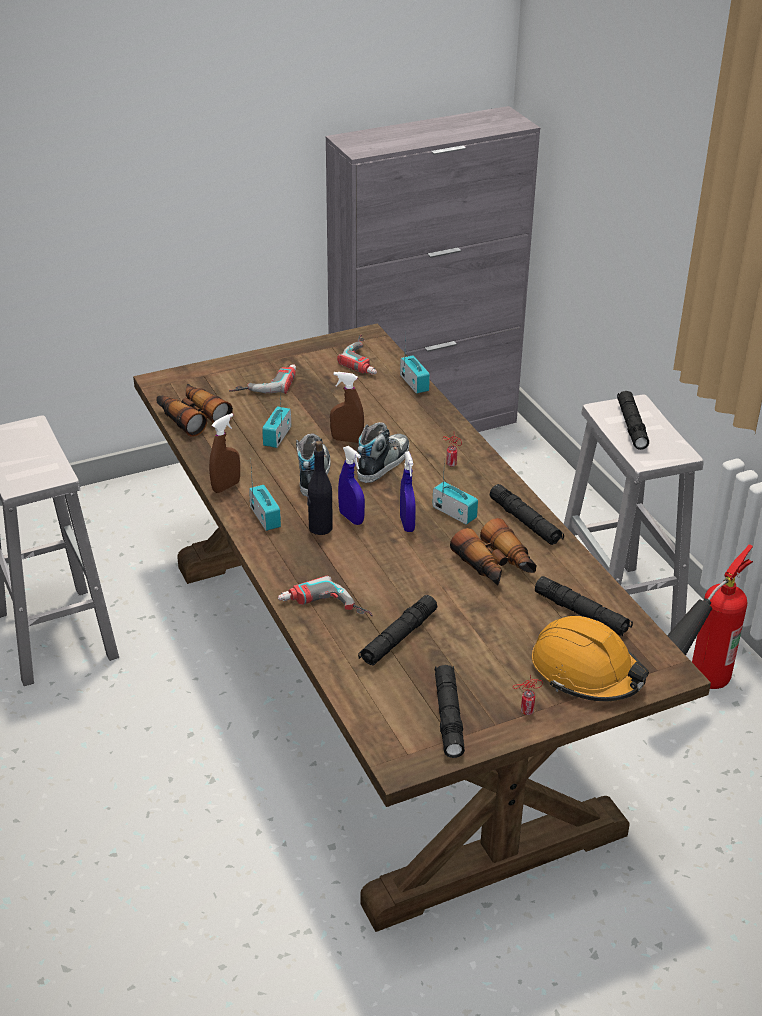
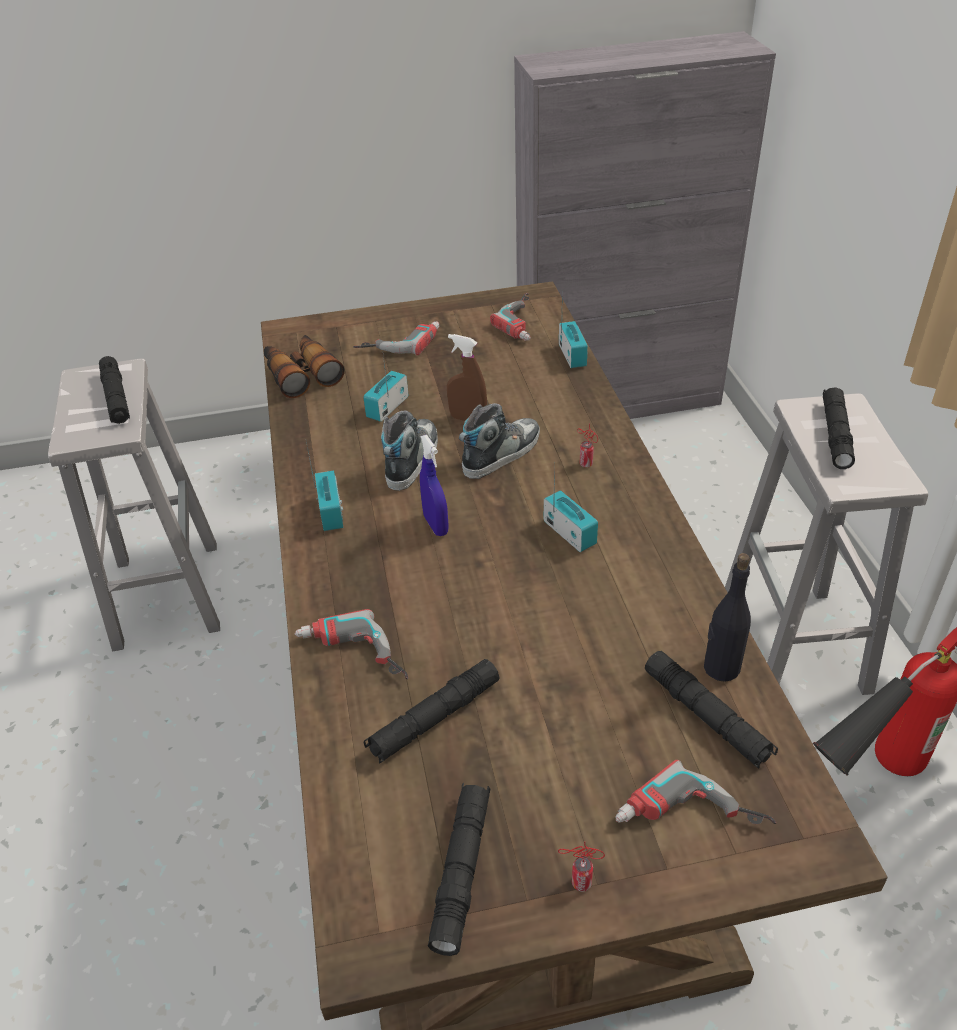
camera: 15 degrees right, 5 degrees up
brown spray bottle [209,413,240,493] -> none
black bottle [307,441,333,535] -> black bottle moved to [704,553,751,682]
blue spray bottle [400,451,416,532] -> none
binoculars [450,518,536,585] -> none
black flashlight [490,484,564,545] -> black flashlight moved to [99,356,130,424]
orange hard hat [532,615,649,702] -> power drill [615,760,777,824]

